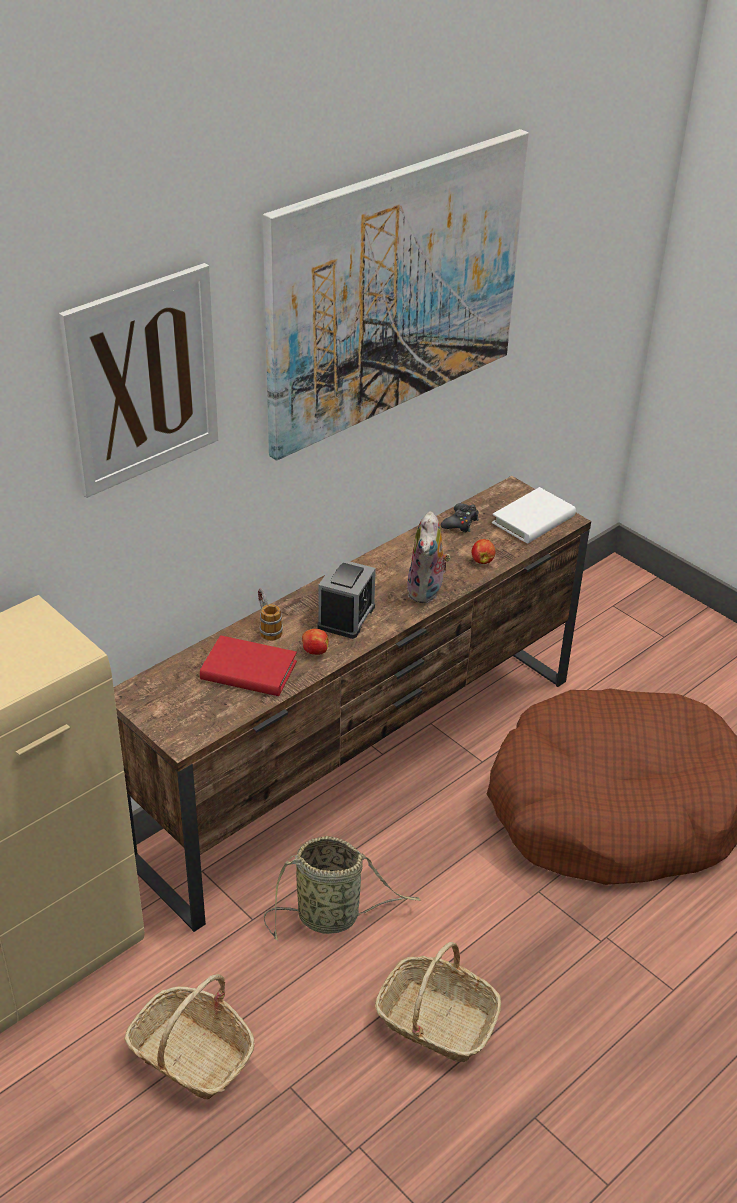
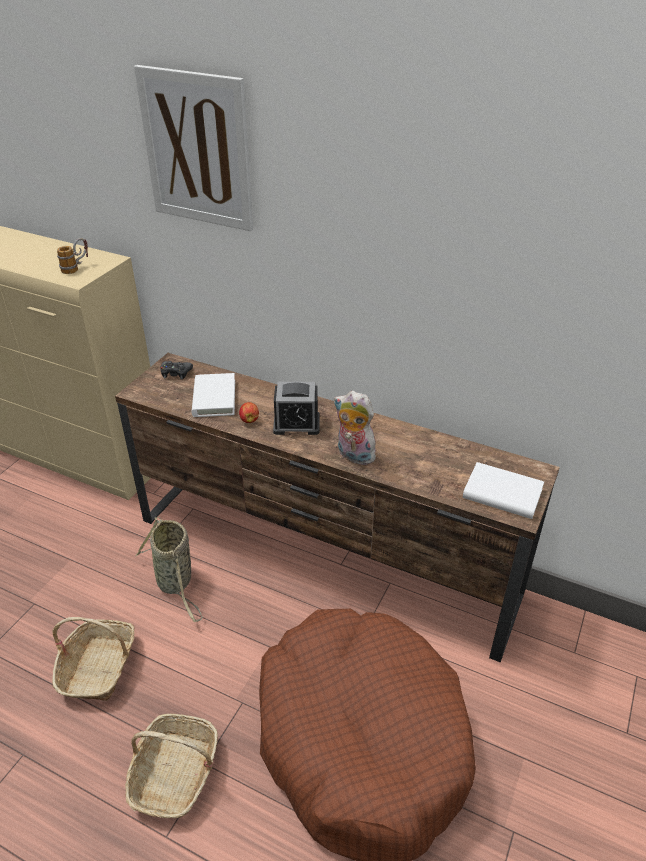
camera: 70 degrees right, 0 degrees up
basket [124,974,255,1100] -> basket moved to [125,714,218,818]
red book [200,635,297,696] -> white book [192,373,235,417]
mug [258,589,283,641] -> mug moved to [57,238,88,274]
picture [263,129,529,461] -> none
plush toy [407,511,451,603] -> plush toy turned 45 degrees clockwise [333,391,376,465]
black game controller [441,503,479,532] -> black game controller moved to [160,361,193,379]
apple [472,539,495,564] -> none

